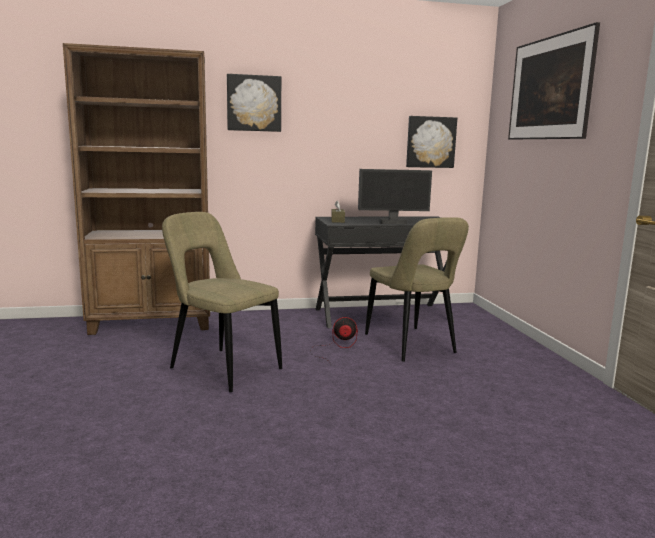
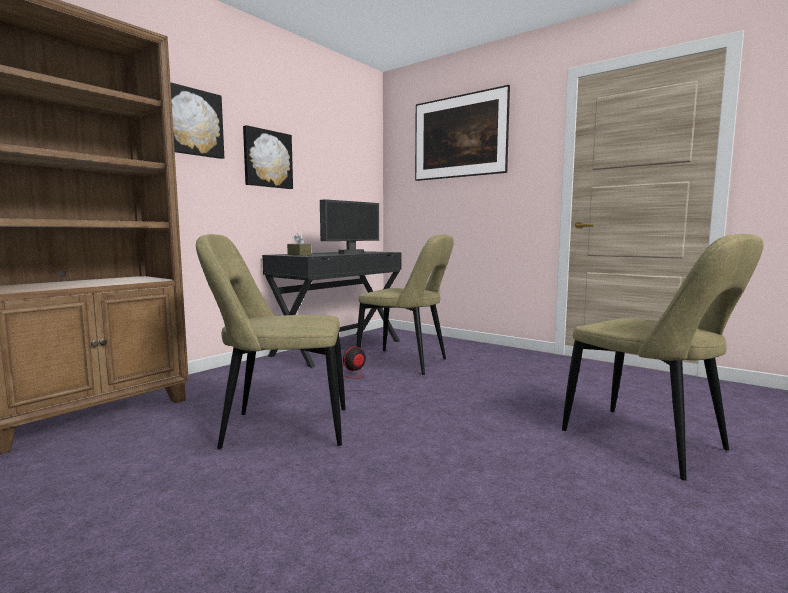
camera: 40 degrees left, 5 degrees down
picture [406,116,457,168] -> picture moved to [243,125,293,189]
none -> beige chair [562,234,764,480]

